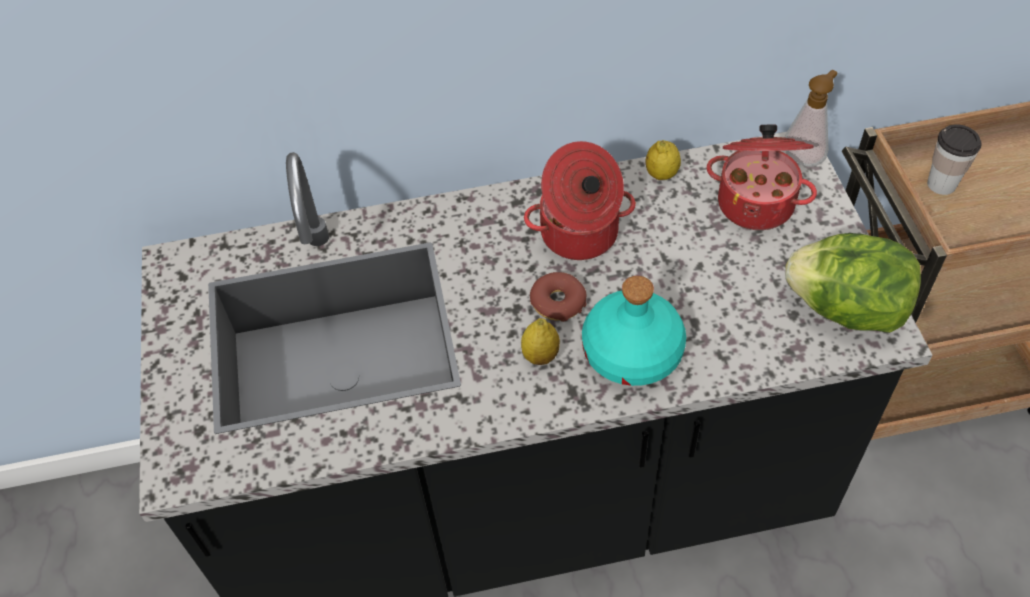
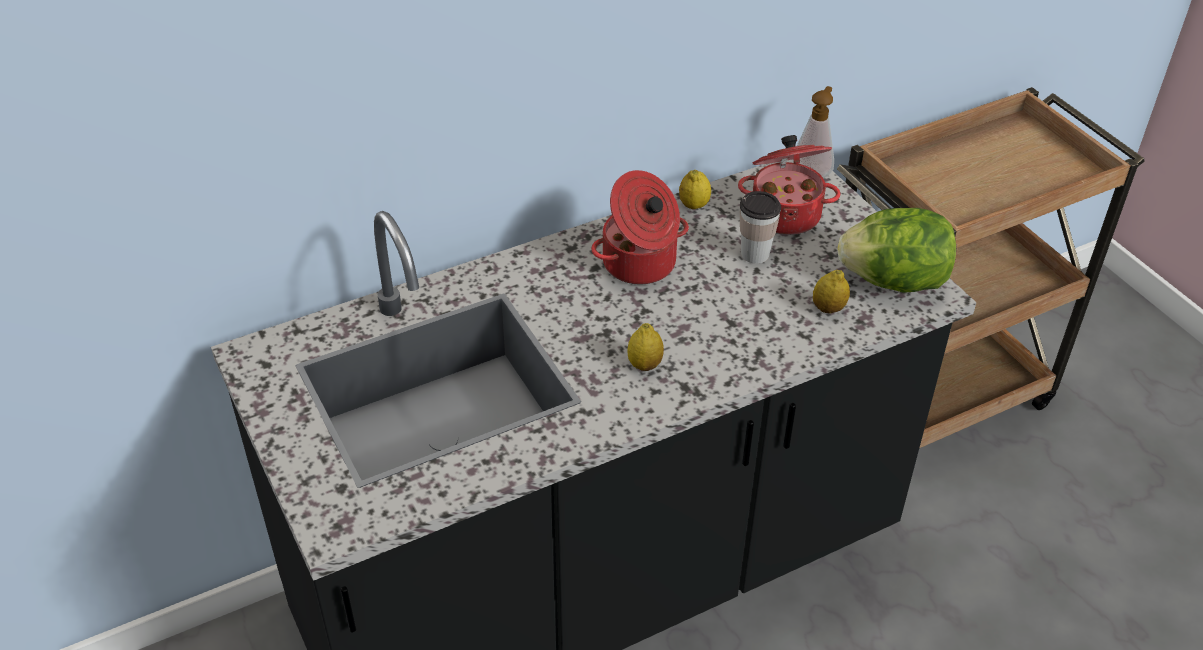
camera: 20 degrees left, 10 degrees down
donut [530,272,587,322] -> none
turquoise bottle [582,276,686,386] -> none
cup [927,124,981,195] -> cup moved to [740,191,781,264]
none -> lemon [813,270,850,313]

